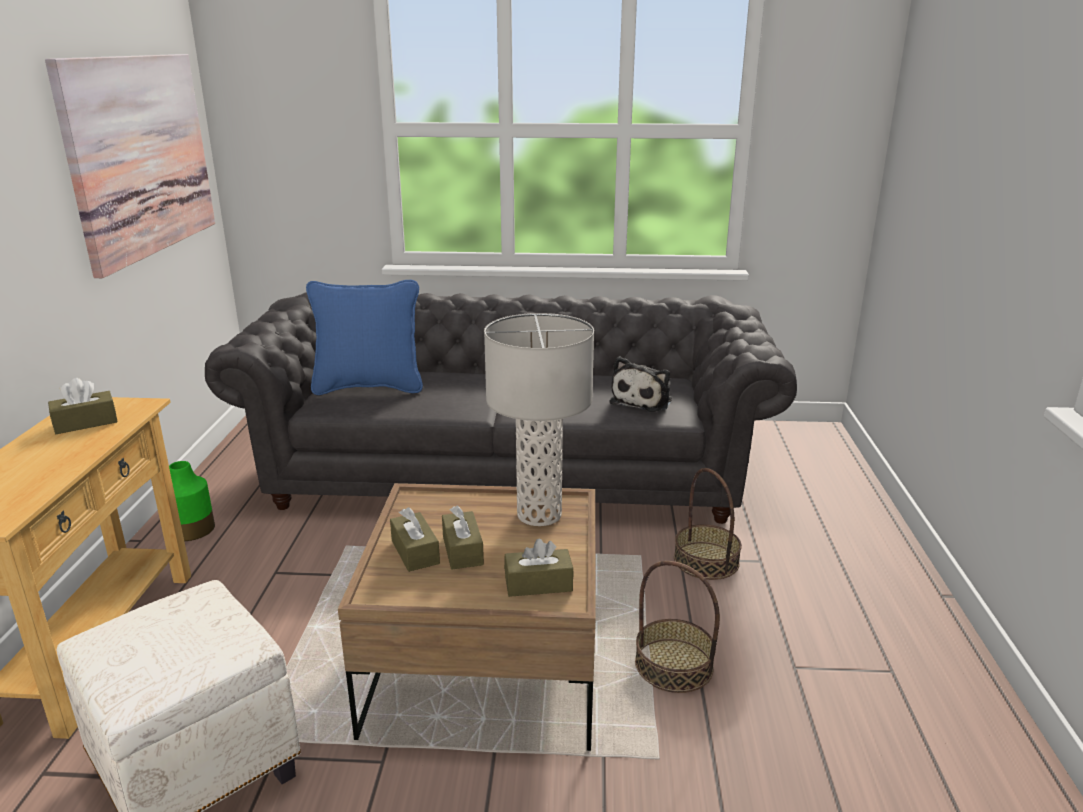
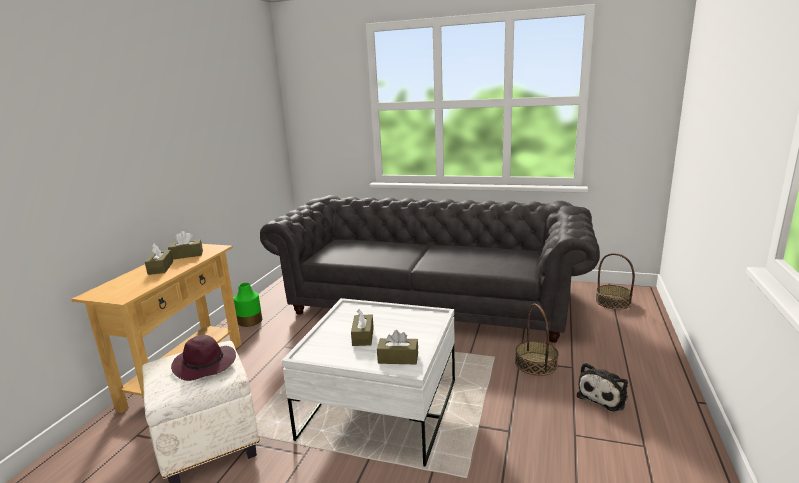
camera: 15 degrees right, 5 degrees down
picture [45,54,215,278] -> none
blue pillow [306,280,423,395] -> none
brown coffee table [338,483,595,751] -> white coffee table [282,298,455,467]
brown tissue box [390,507,440,572] -> brown tissue box moved to [145,244,173,275]
white table lamp [484,313,594,526] -> none
plush toy [610,357,672,412] -> plush toy moved to [577,362,628,411]
basket [635,561,720,693] -> basket moved to [595,253,635,310]
none -> purple hat [171,335,236,381]

